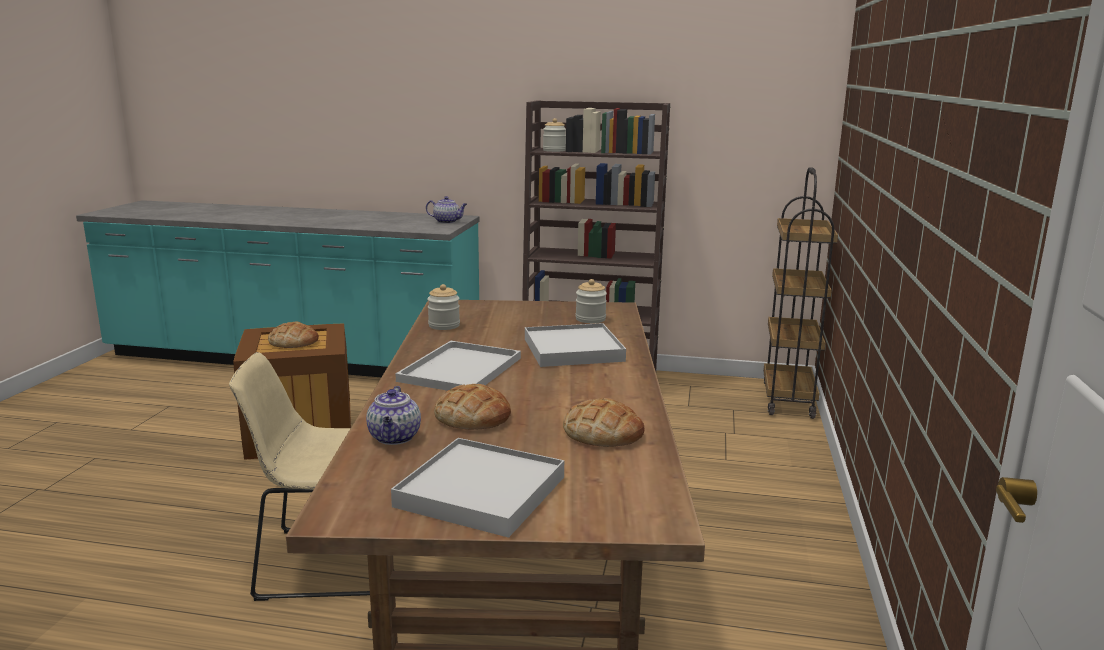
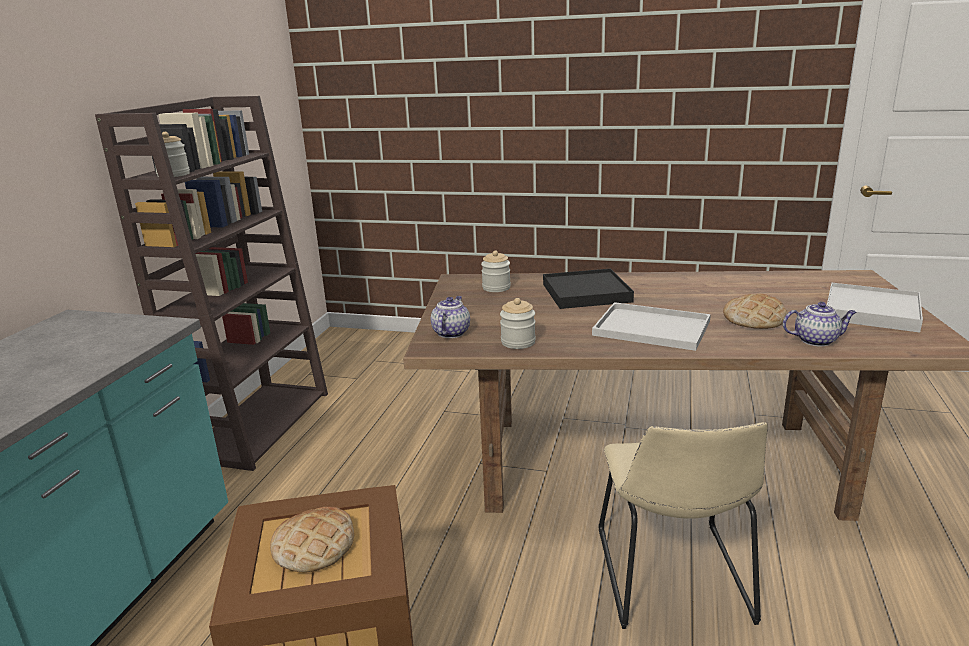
camera: 85 degrees left, 5 degrees up
teapot [426,196,467,224] -> teapot moved to [431,296,470,338]
white tray [525,323,626,367] -> black tray [543,269,634,309]
bread [563,398,645,447] -> none
brown cart [763,167,838,419] -> none

